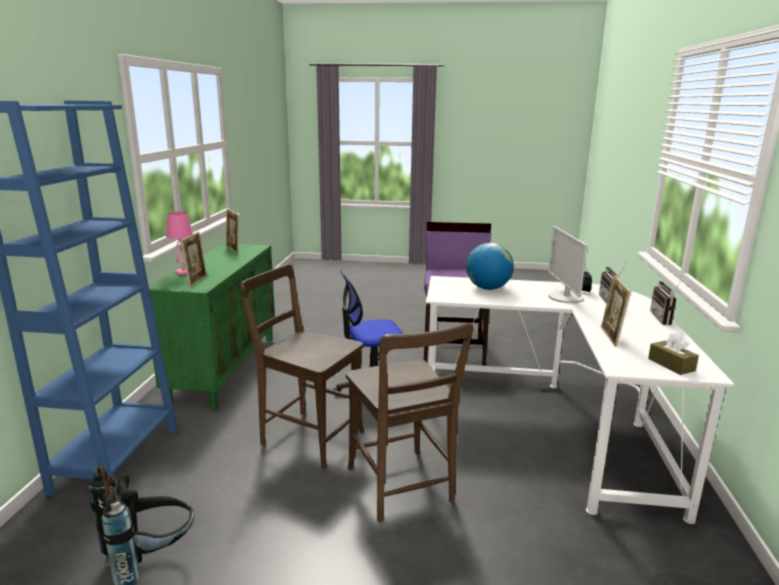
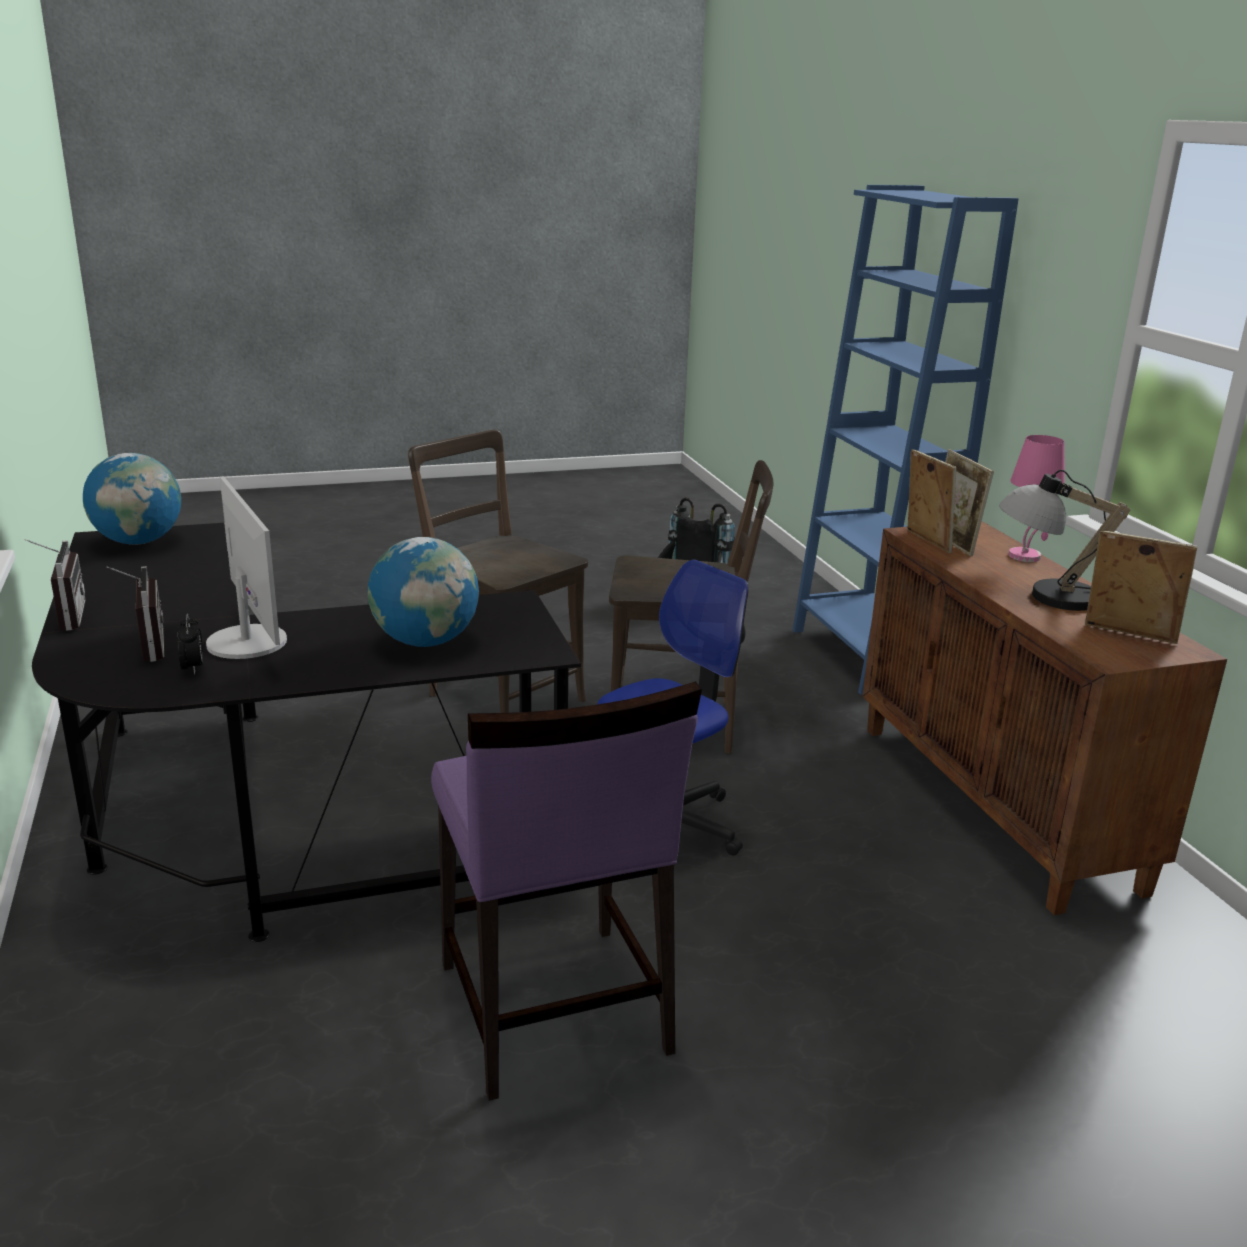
camera: 155 degrees right, 5 degrees up
green cabinet [149,243,275,409] -> brown cabinet [862,521,1227,915]
white desk [426,276,734,524] -> black desk [32,523,581,942]
picture frame [601,275,631,347] -> picture frame moved to [907,449,957,553]
brown tissue box [648,333,699,375] -> globe [83,453,181,545]
none -> table lamp [999,470,1130,611]

